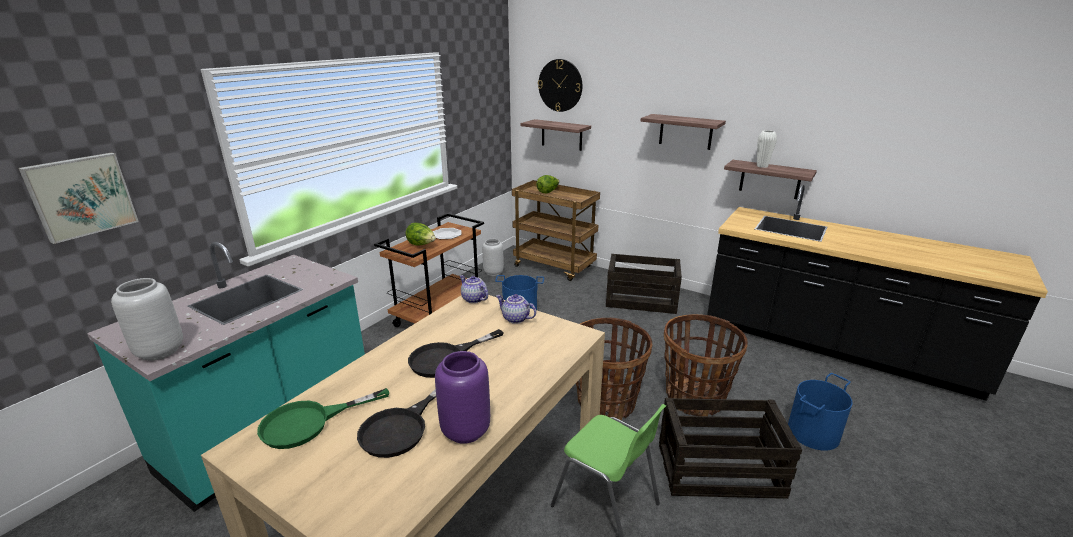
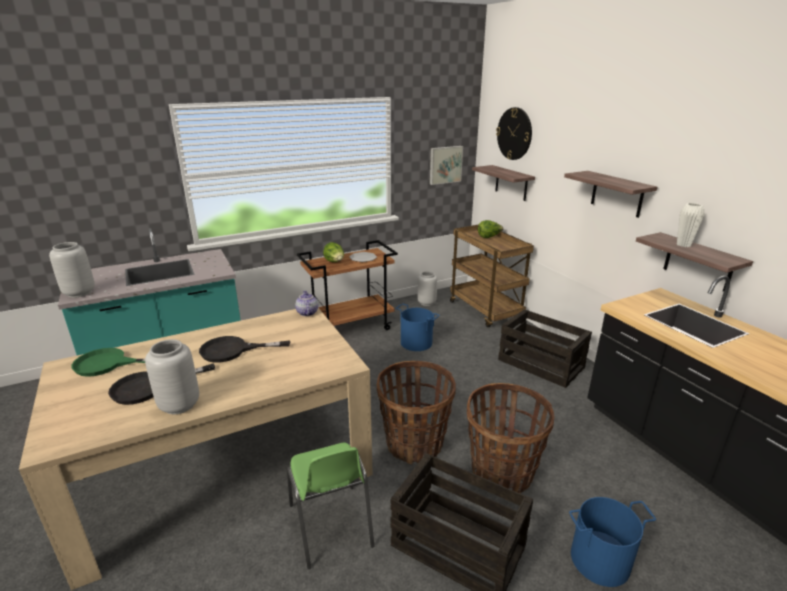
camera: 30 degrees right, 0 degrees up
picture [18,153,139,244] -> picture moved to [430,146,463,185]
purple vase [435,351,490,444] -> grey vase [145,339,199,414]
teapot [496,294,536,324] -> none

